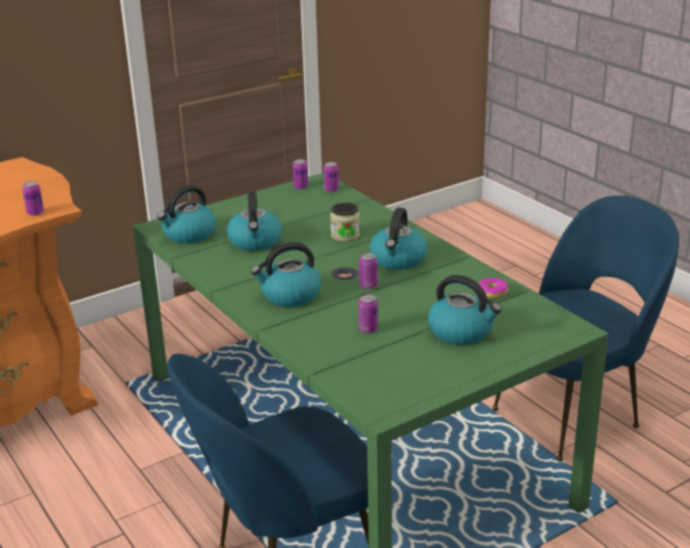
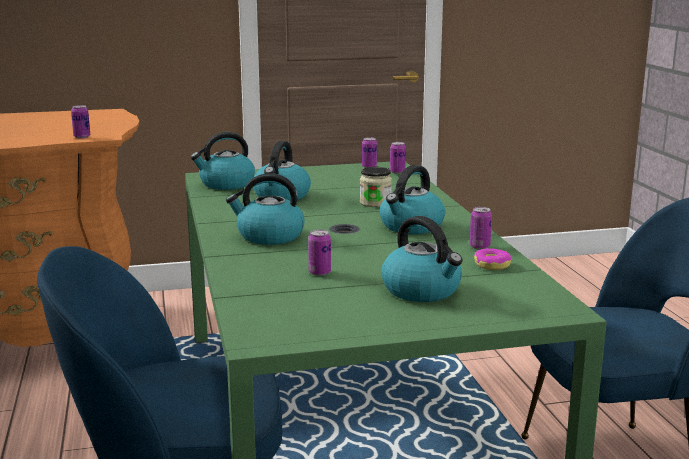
camera: 20 degrees right, 10 degrees down
can [359,253,377,289] -> can moved to [470,207,492,249]

